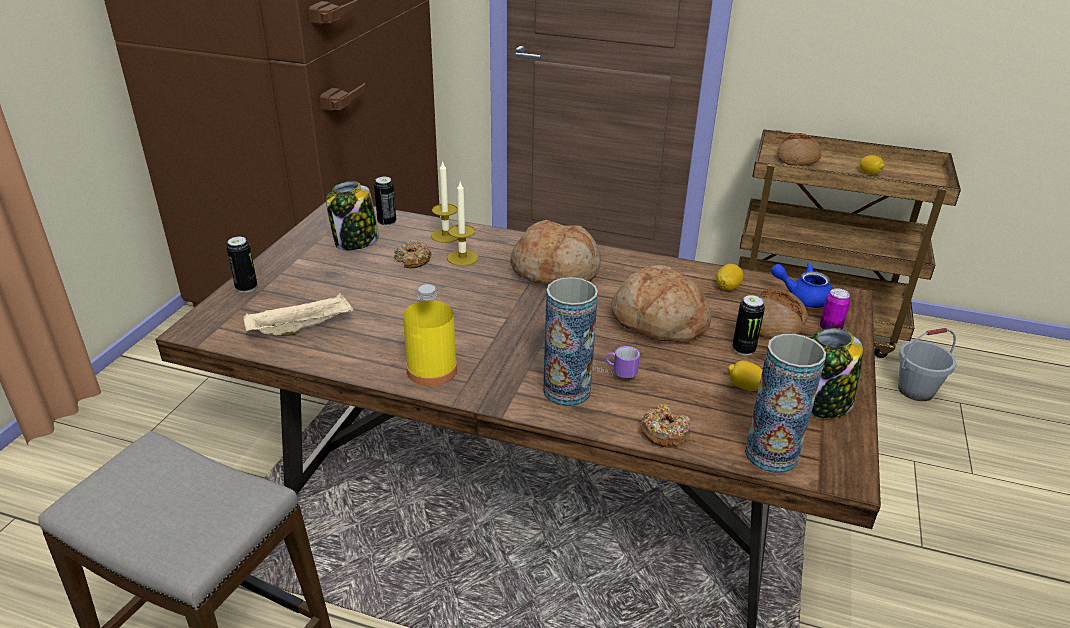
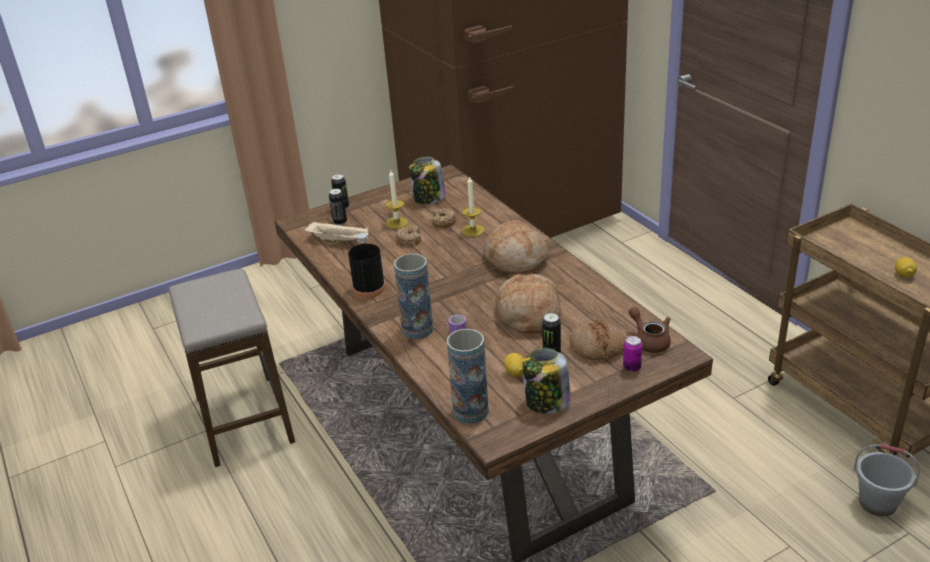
camera: 45 degrees right, 0 degrees up
can [374,177,396,226] -> can moved to [329,189,347,226]
yellow bottle [403,284,457,386] -> black bottle [348,233,385,298]
candle [431,160,458,243] -> candle moved to [385,170,408,229]
donut [640,404,690,448] -> donut moved to [395,226,421,246]
lemon [716,264,743,290] -> none
blue teapot [771,263,832,308] -> brown teapot [629,307,671,353]
bread [777,133,821,166] -> none

